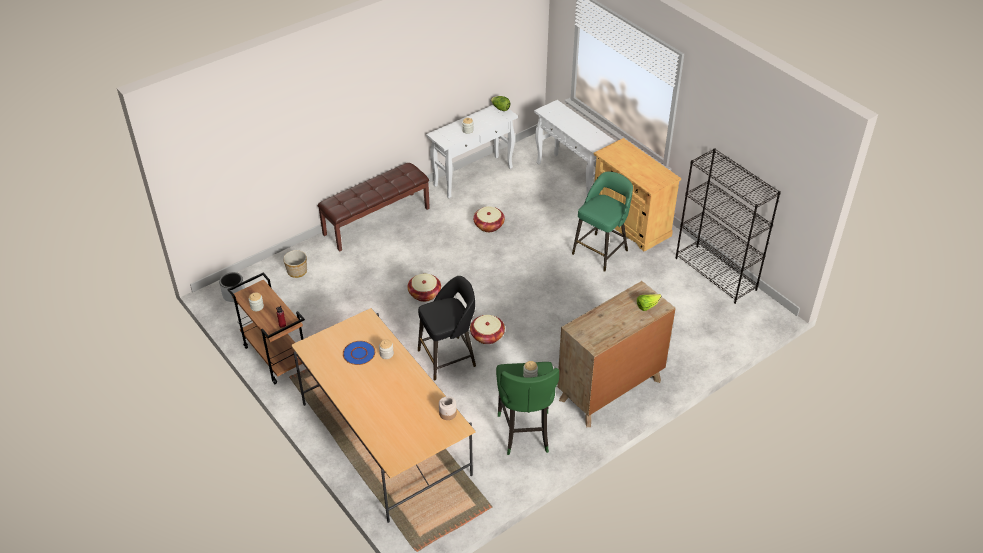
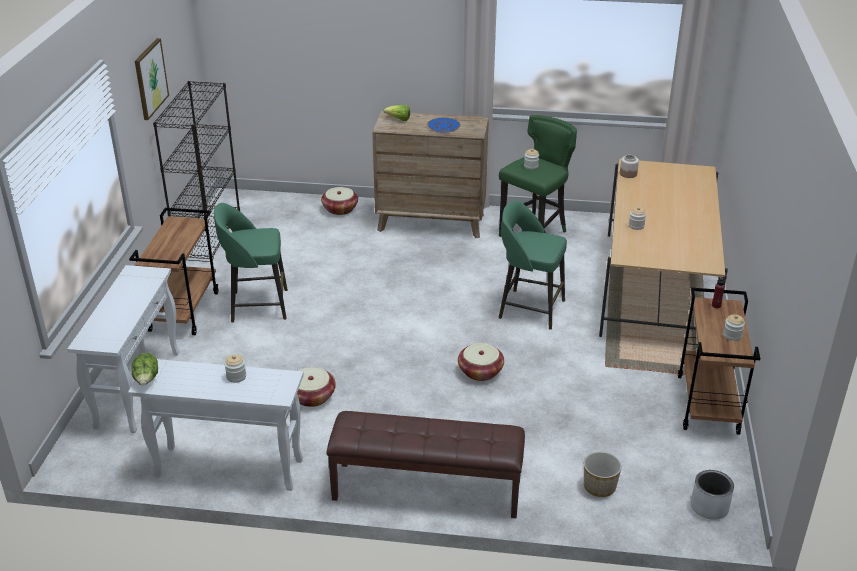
camera: 135 degrees left, 10 degrees down
blue plate [343,341,375,365] -> blue plate moved to [427,117,460,133]
black stool [418,276,476,380] -> green stool [499,200,567,330]
basket [470,315,505,344] -> basket moved to [321,187,358,215]
beige cabinet [593,138,681,251] -> brown cart [129,208,219,335]
none -> picture [135,38,169,120]

